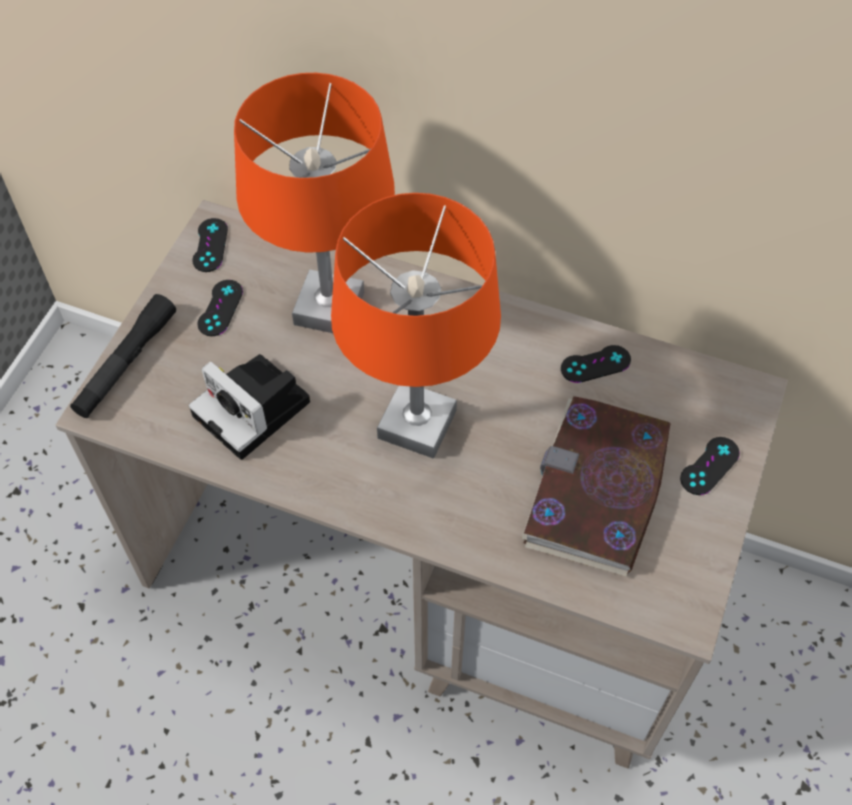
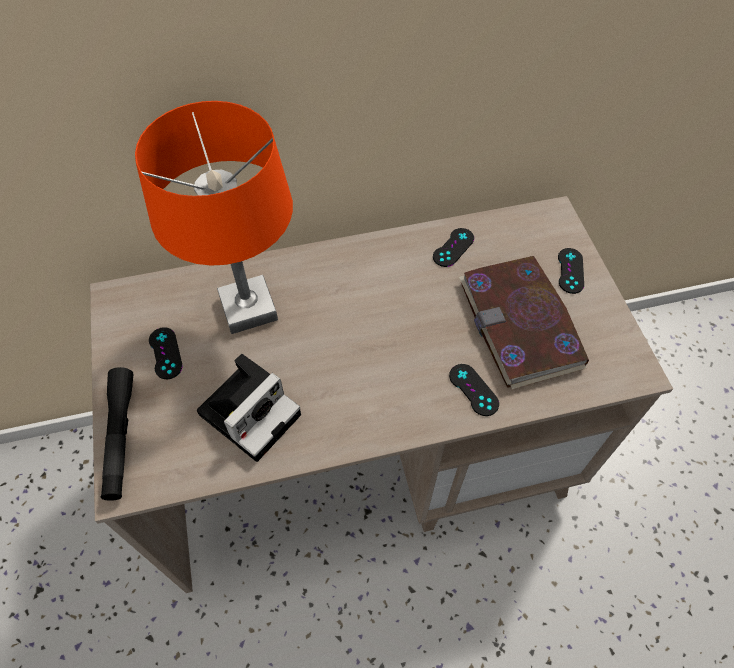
camera: 35 degrees left, 0 degrees up
camera [189,354,310,460] -> camera turned 60 degrees counterclockwise [197,353,301,462]
black game controller [192,218,228,272] -> black game controller moved to [449,364,499,416]
orange table lamp [331,193,501,459] -> none

